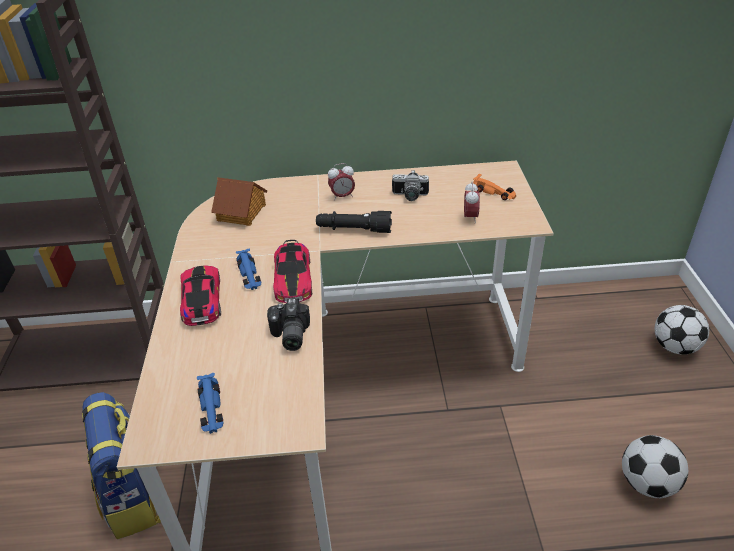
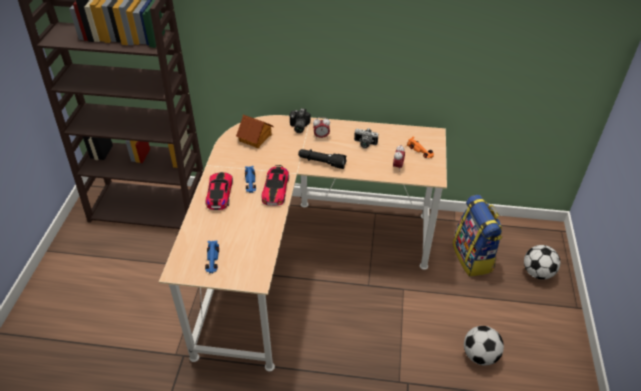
camera: 10 degrees right, 5 degrees up
backpack [82,392,161,539] -> backpack moved to [453,195,503,277]
camera [267,298,310,351] -> camera moved to [290,108,310,133]

